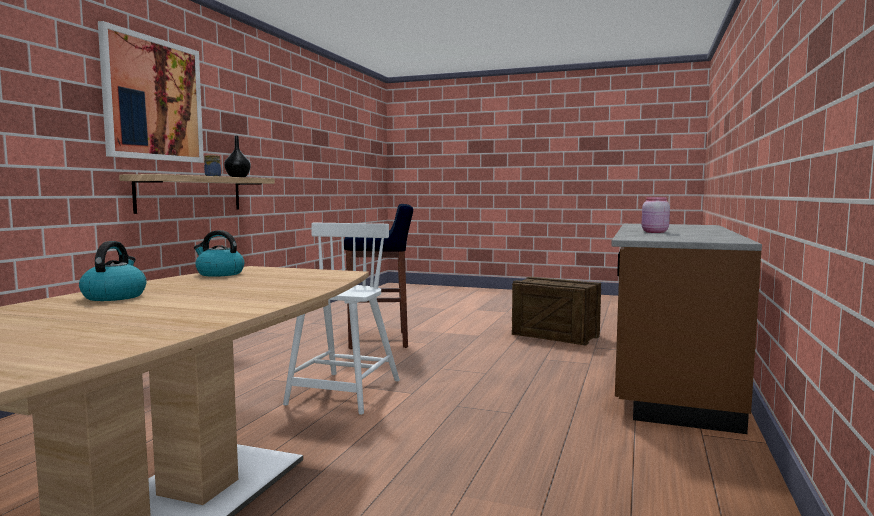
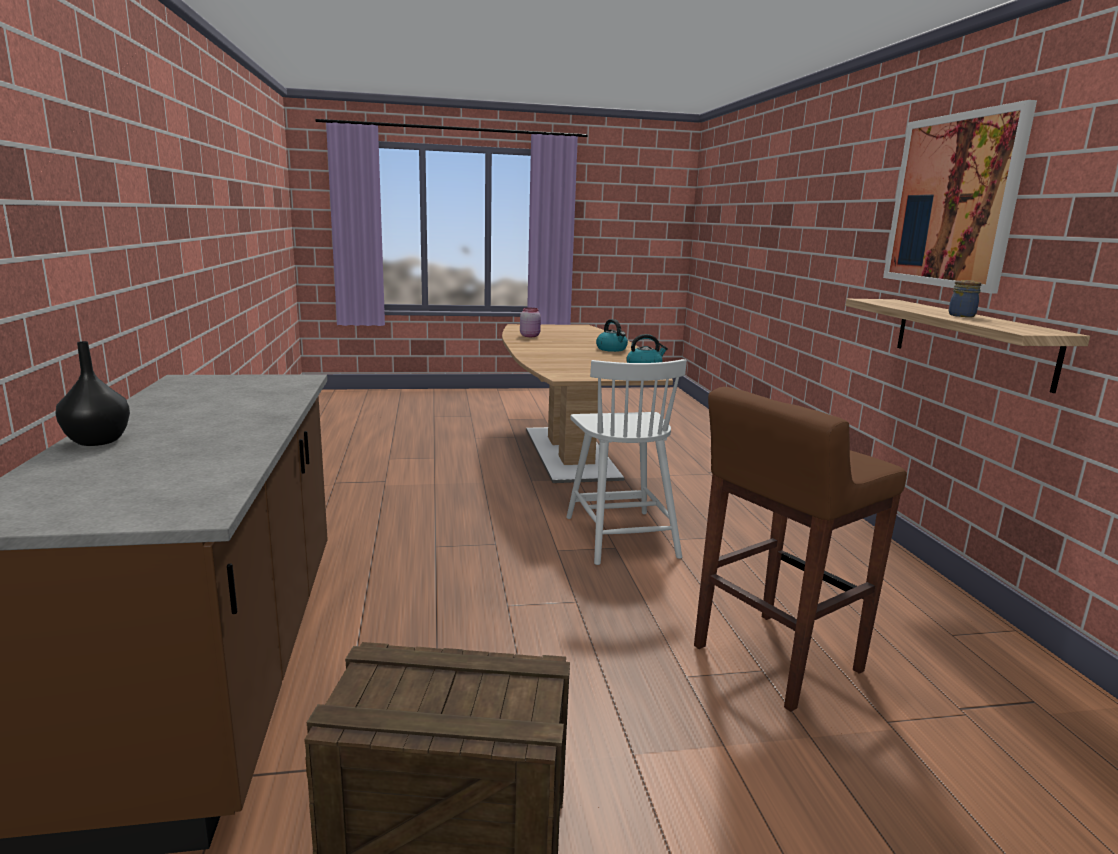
camera: 150 degrees right, 10 degrees up
black vase [224,136,251,177] -> black vase moved to [55,341,130,446]
blue stool [344,204,413,349] -> brown stool [694,387,907,712]
pink jar [642,197,670,233] -> pink jar moved to [520,308,541,337]

